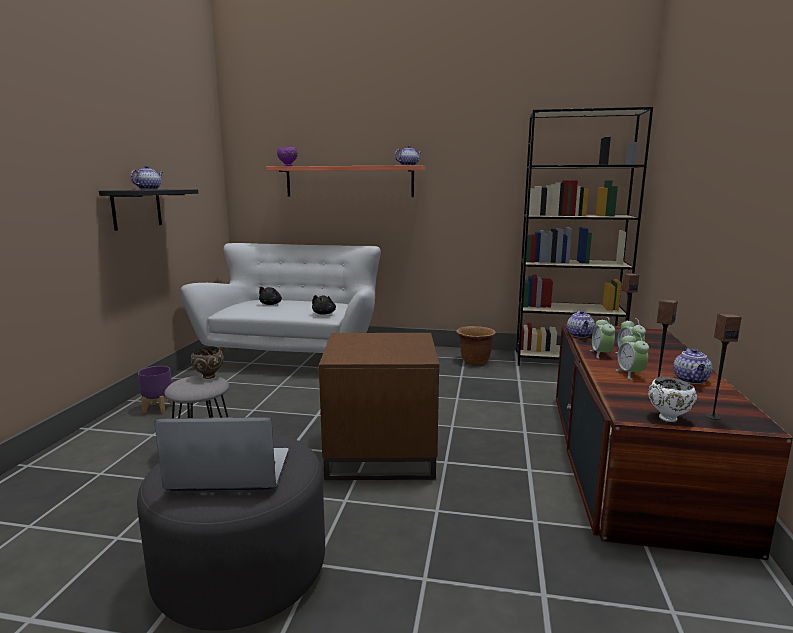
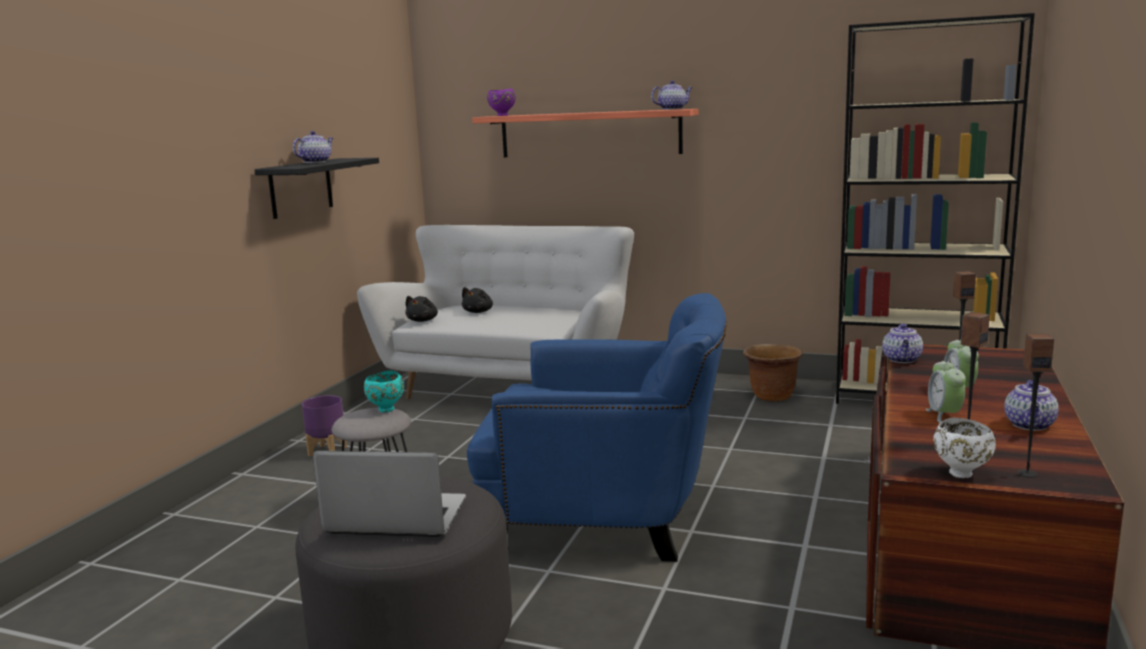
camera: 10 degrees right, 0 degrees up
brown bowl [191,346,224,379] -> turquoise bowl [364,371,404,412]
black plush toy [312,295,336,315] -> black plush toy moved to [406,296,438,322]
brown side table [317,333,439,480] -> blue armchair [467,293,727,562]
alarm clock [590,317,615,359] -> none

